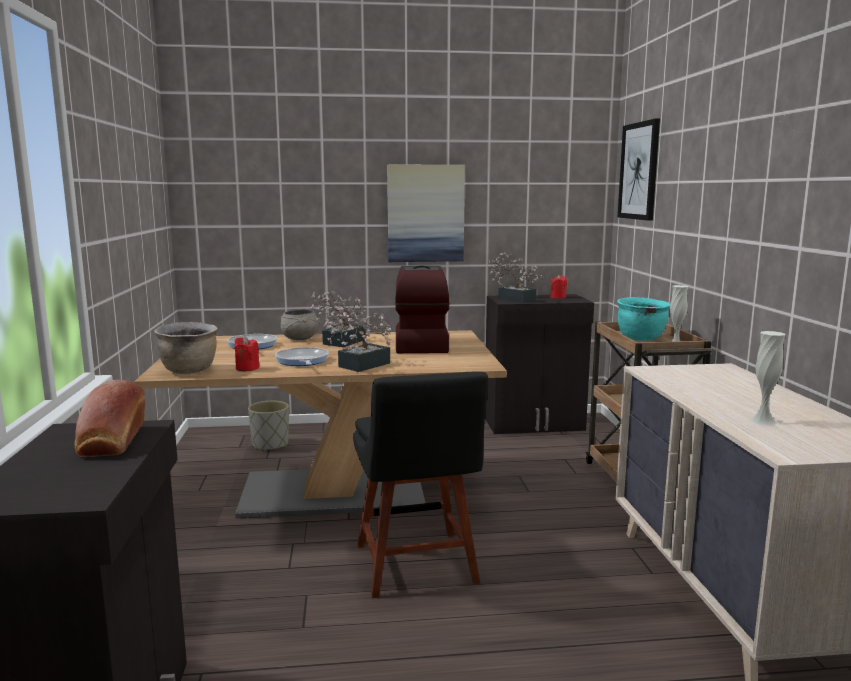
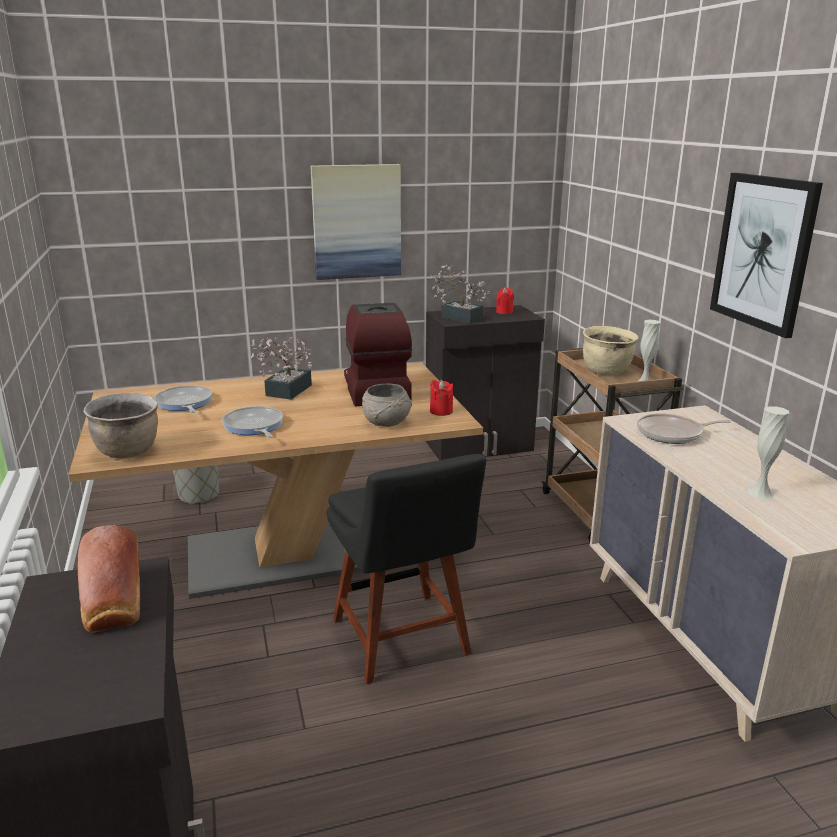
camera: 10 degrees left, 10 degrees up
red candle [235,336,260,371] -> red candle moved to [430,380,453,416]
grey bowl [280,309,320,340] -> grey bowl moved to [362,383,412,427]
potted plant [324,306,391,372] -> none
turquoise cooking pot [617,297,670,341] -> beige cooking pot [583,326,639,375]
picture [618,118,660,221] -> picture moved to [710,173,823,338]
none -> frying pan [637,413,731,444]

